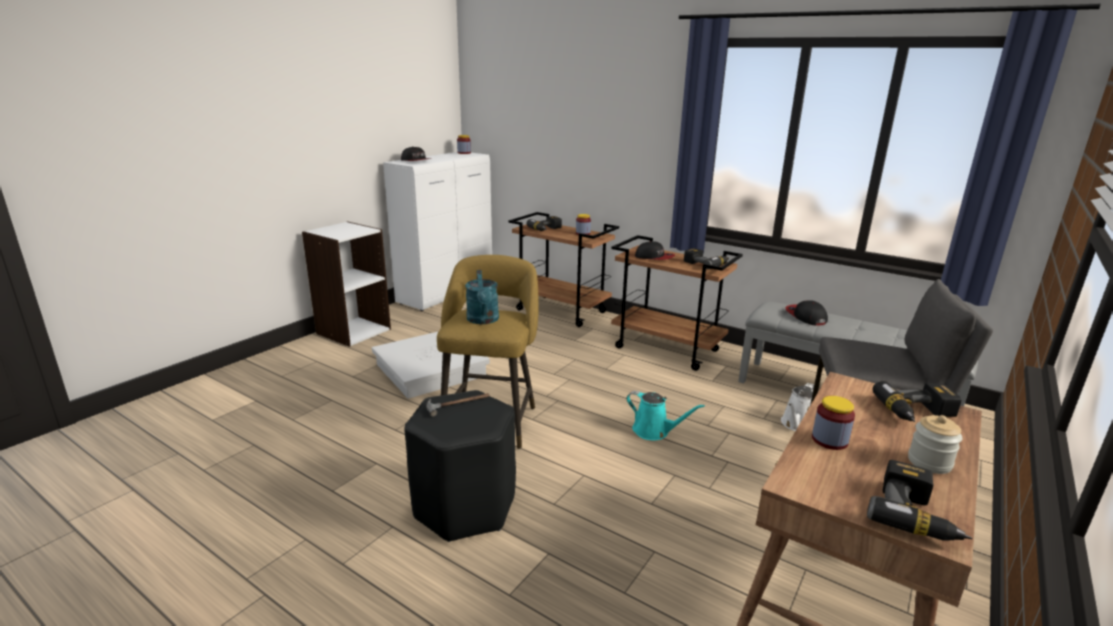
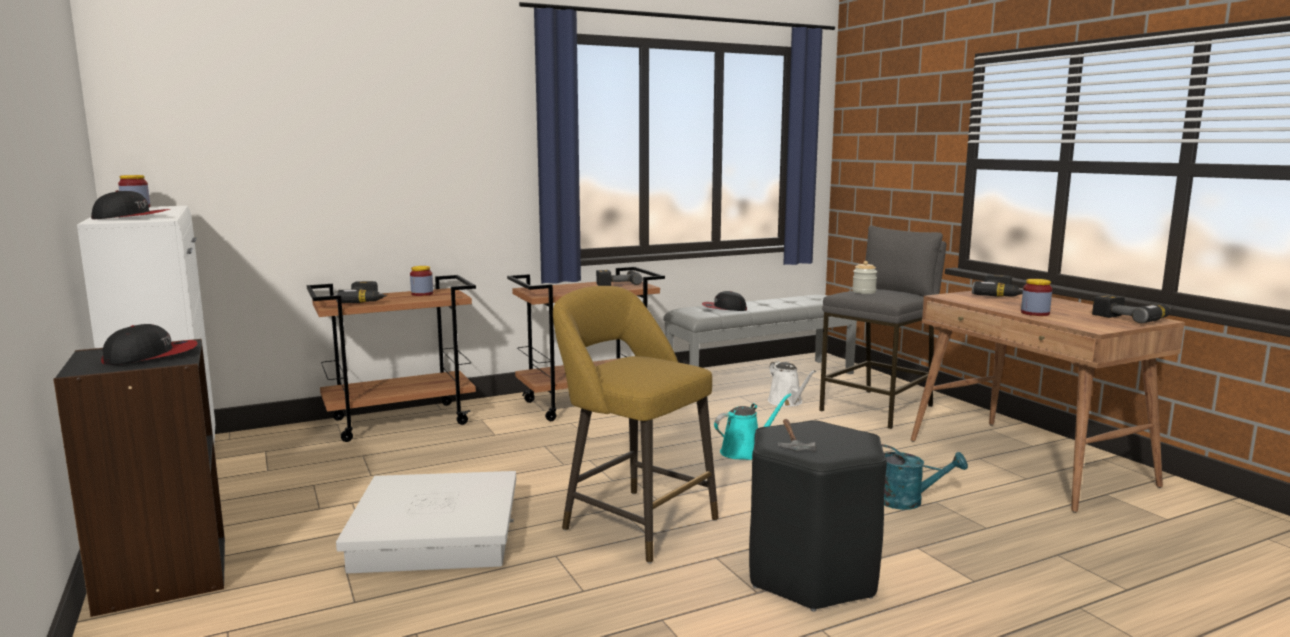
camera: 60 degrees left, 10 degrees down
white bookcase [302,221,391,347] -> black bookcase [53,339,225,617]
turquoise watering can [465,270,499,324] -> turquoise watering can moved to [881,444,968,510]
cap [635,241,675,260] -> cap moved to [101,324,198,365]
jar [908,415,962,474] -> jar moved to [852,261,877,294]

